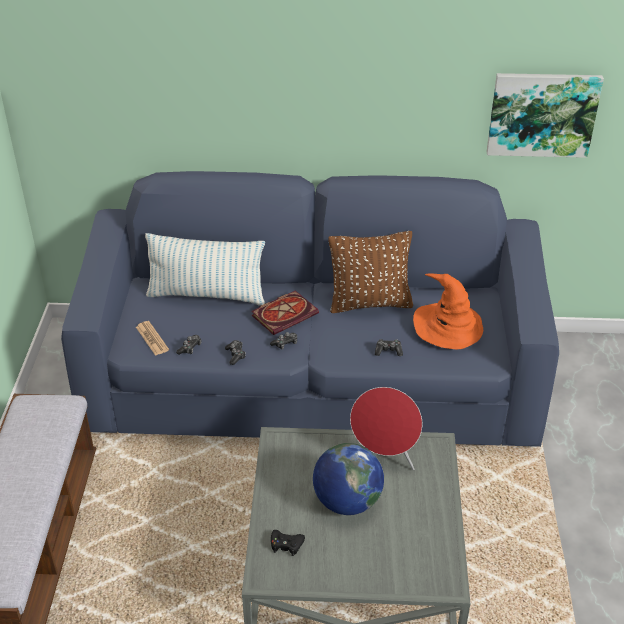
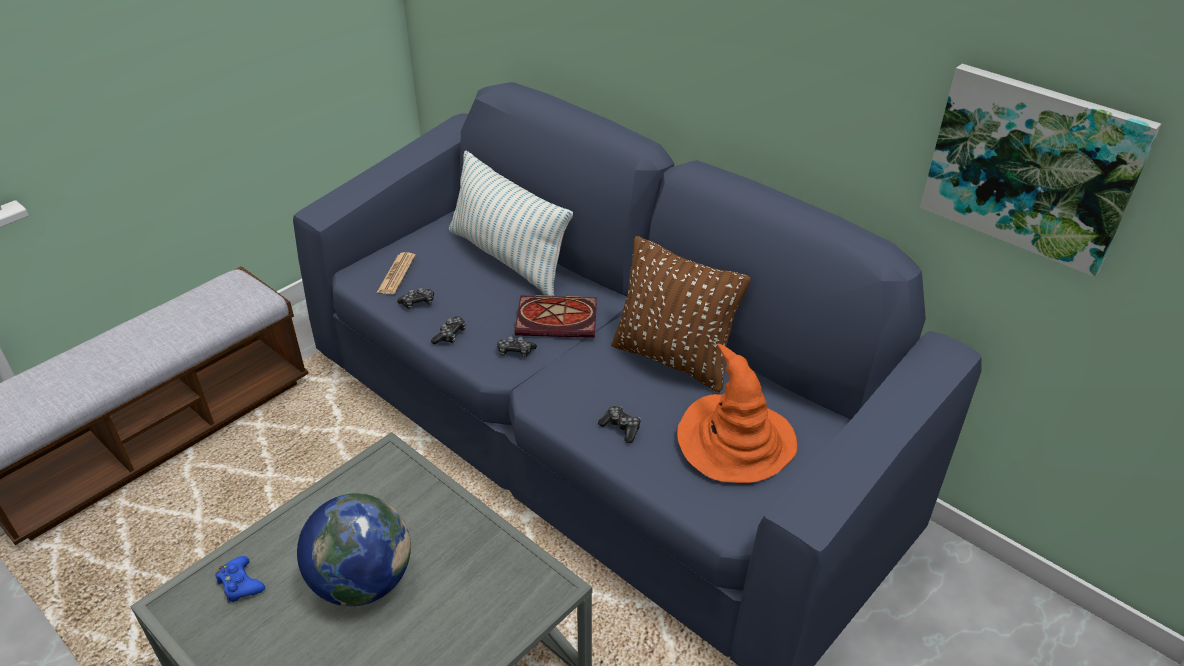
camera: 40 degrees right, 0 degrees up
black game controller [271,530,305,556] -> blue game controller [215,556,265,603]
red speaker [350,387,422,470] -> none

